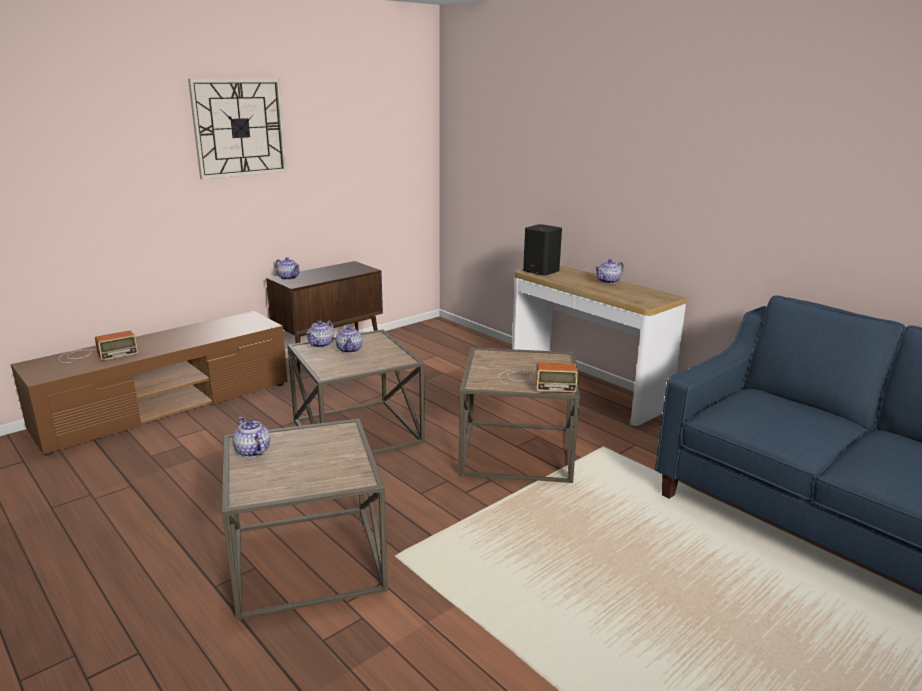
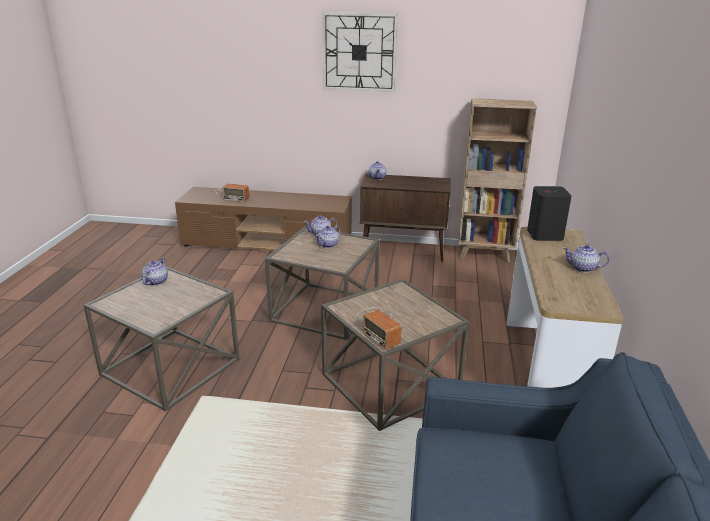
camera: 50 degrees right, 5 degrees up
none -> brown bookcase [458,98,537,263]

